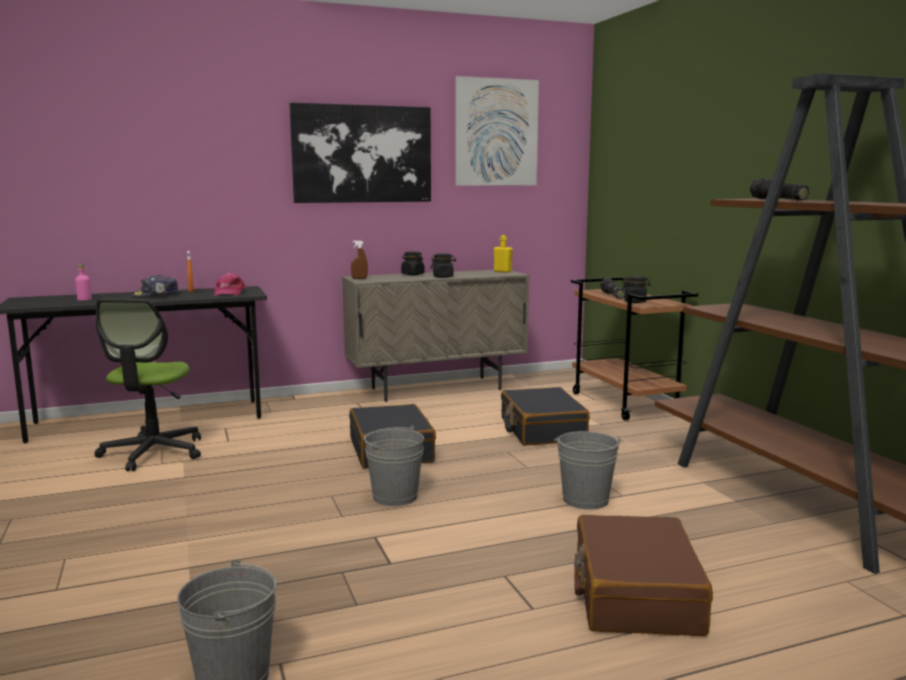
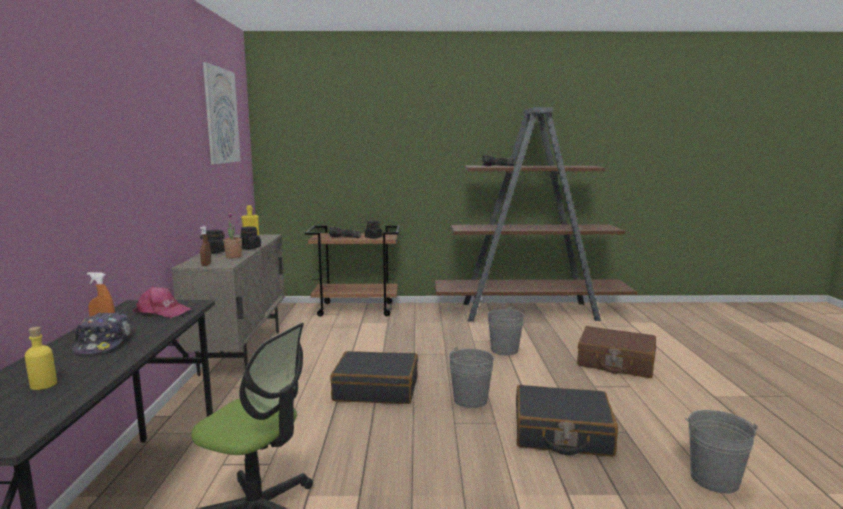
camera: 70 degrees left, 0 degrees up
pink bottle [75,264,92,300] -> yellow bottle [25,327,57,390]
picture [290,102,431,203] -> none
black suitcase [501,387,590,446] -> black suitcase moved to [516,385,618,457]
none -> potted plant [223,212,242,258]

